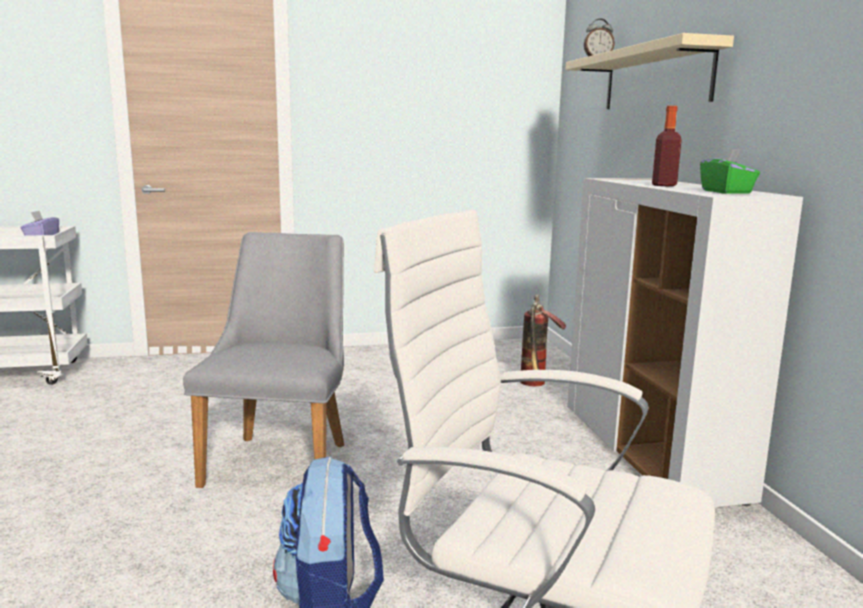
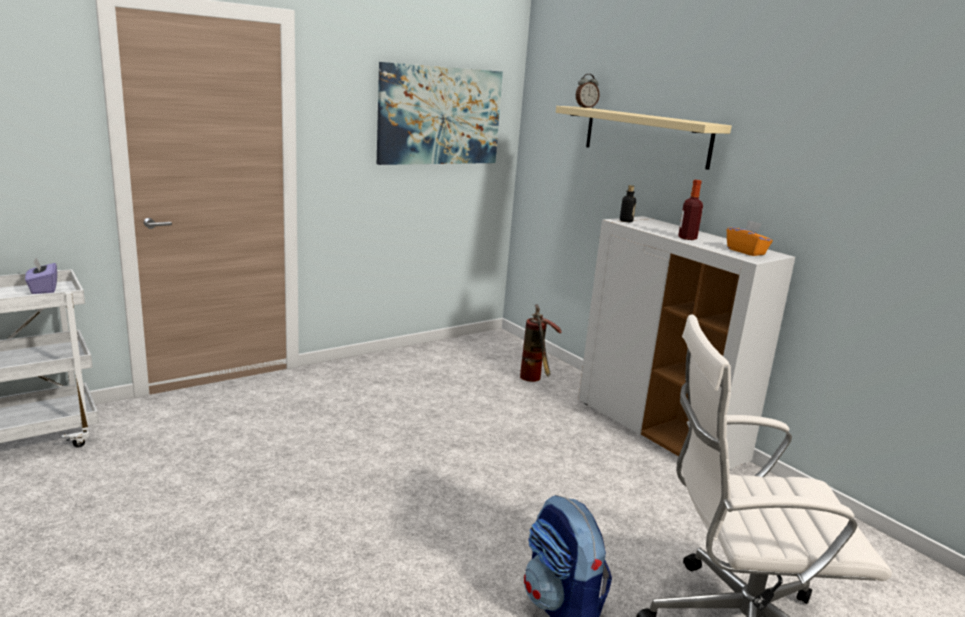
camera: 25 degrees left, 5 degrees up
grey chair [183,232,344,488] -> none
green tissue box [700,149,760,194] -> orange tissue box [727,220,773,256]
none -> picture [377,62,503,165]
none -> bottle [620,185,636,222]

